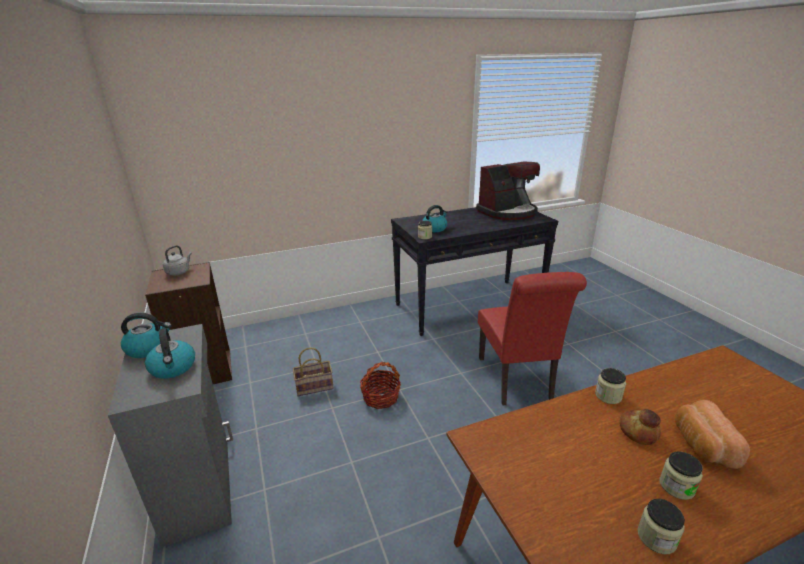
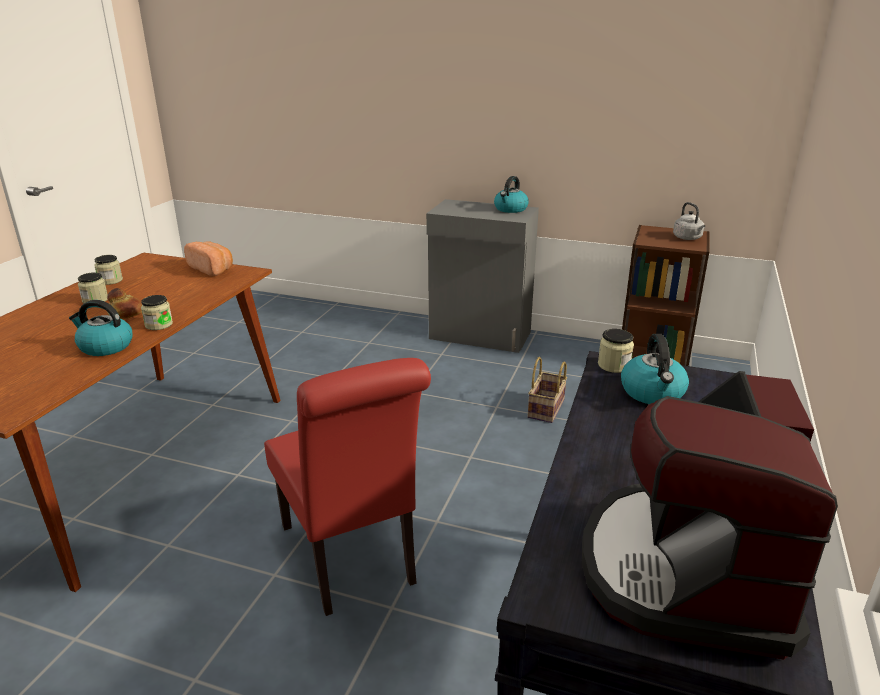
camera: 130 degrees right, 0 degrees up
kettle [145,328,195,379] -> kettle moved to [69,300,133,356]
basket [360,362,401,409] -> none
red chair [478,272,587,405] -> red chair turned 150 degrees counterclockwise [264,358,431,616]
bread [675,400,750,469] -> bread moved to [184,241,233,276]

